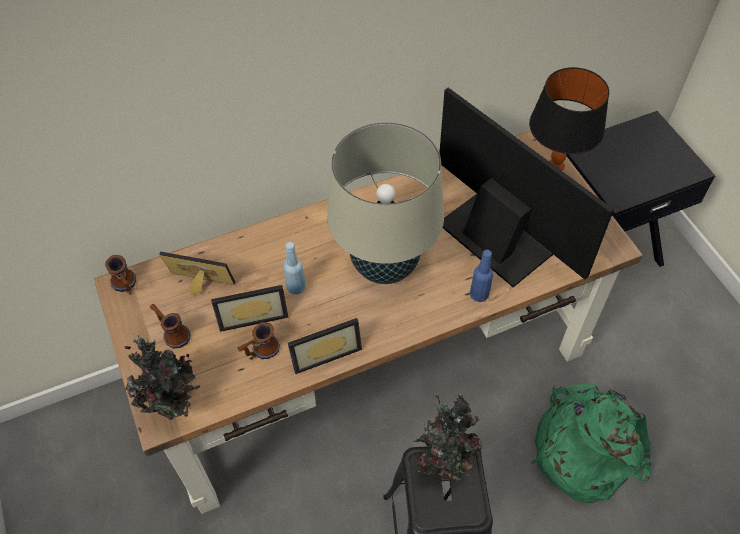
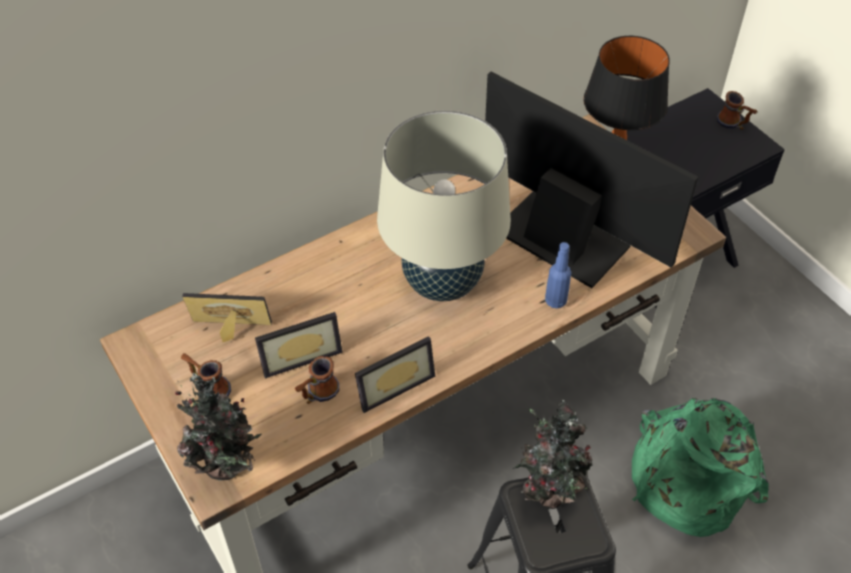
camera: 10 degrees left, 5 degrees down
mug [105,255,136,295] -> mug moved to [717,91,757,130]
blue bottle [284,242,306,294] -> none

